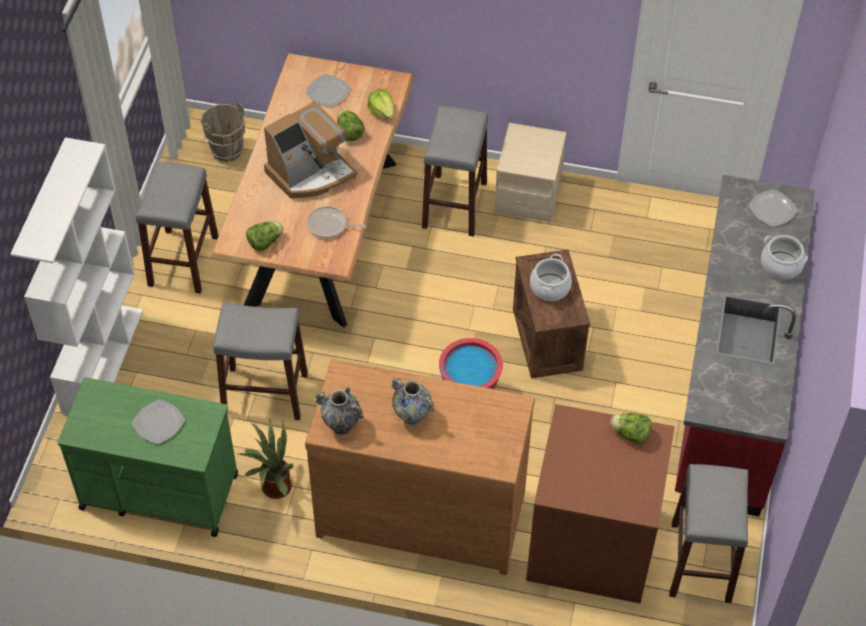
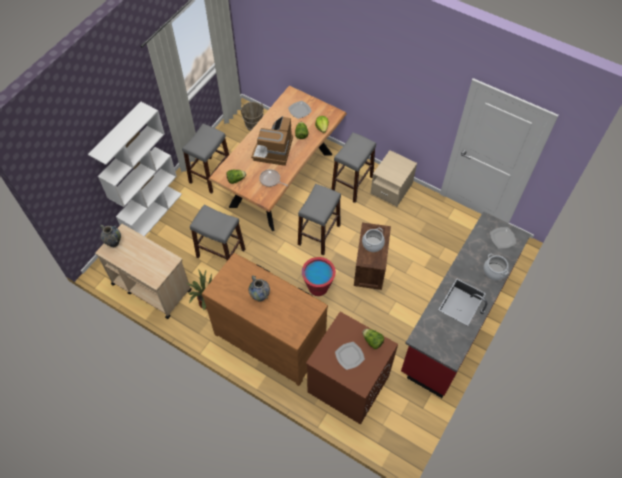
camera: 20 degrees right, 5 degrees up
green cart [58,377,238,537] -> beige cart [95,224,191,319]
plate [132,399,185,444] -> plate moved to [335,342,365,370]
coffee machine [264,101,358,198] -> coffee machine turned 120 degrees clockwise [251,116,293,166]
vase [315,387,364,435] -> vase moved to [100,225,121,247]
grey stool [669,464,748,603] -> grey stool moved to [298,184,341,256]

